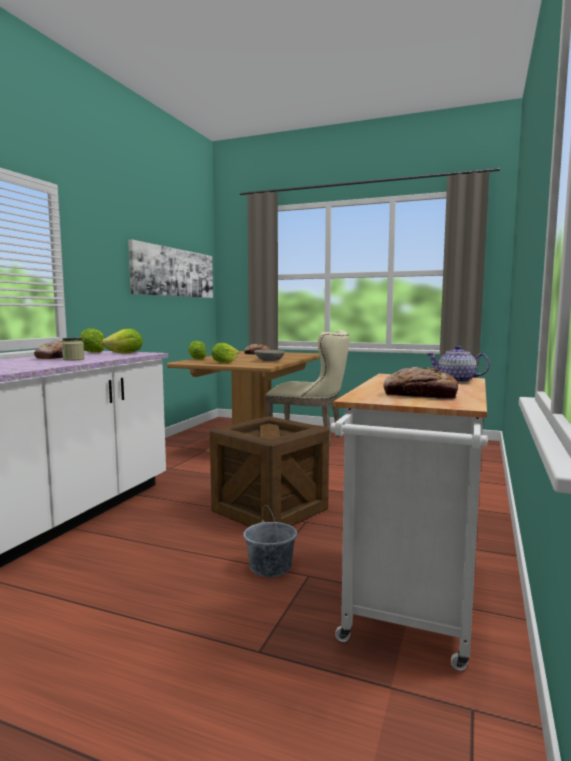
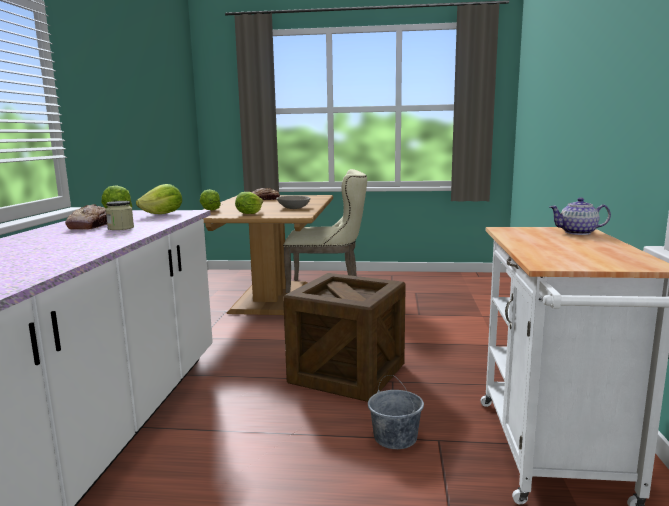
camera: 15 degrees left, 5 degrees up
picture [128,239,213,298] -> none
bread [383,367,458,399] -> none

